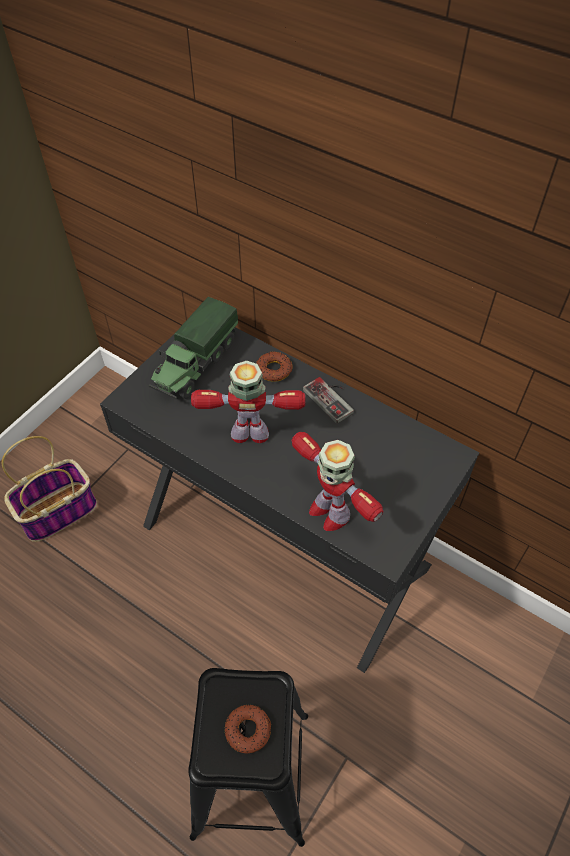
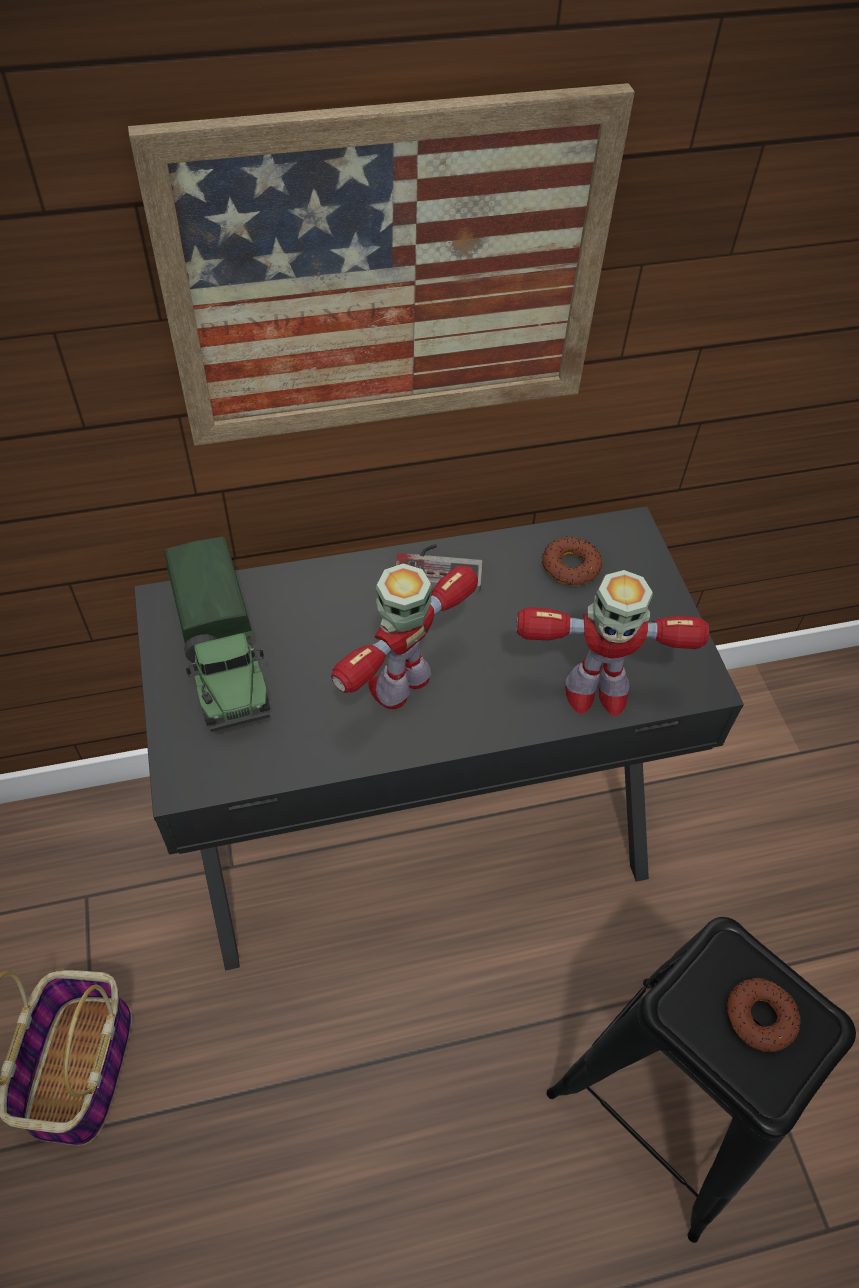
camera: 50 degrees left, 0 degrees up
donut [256,351,292,382] -> donut moved to [542,536,602,585]
none -> picture [128,83,635,446]

